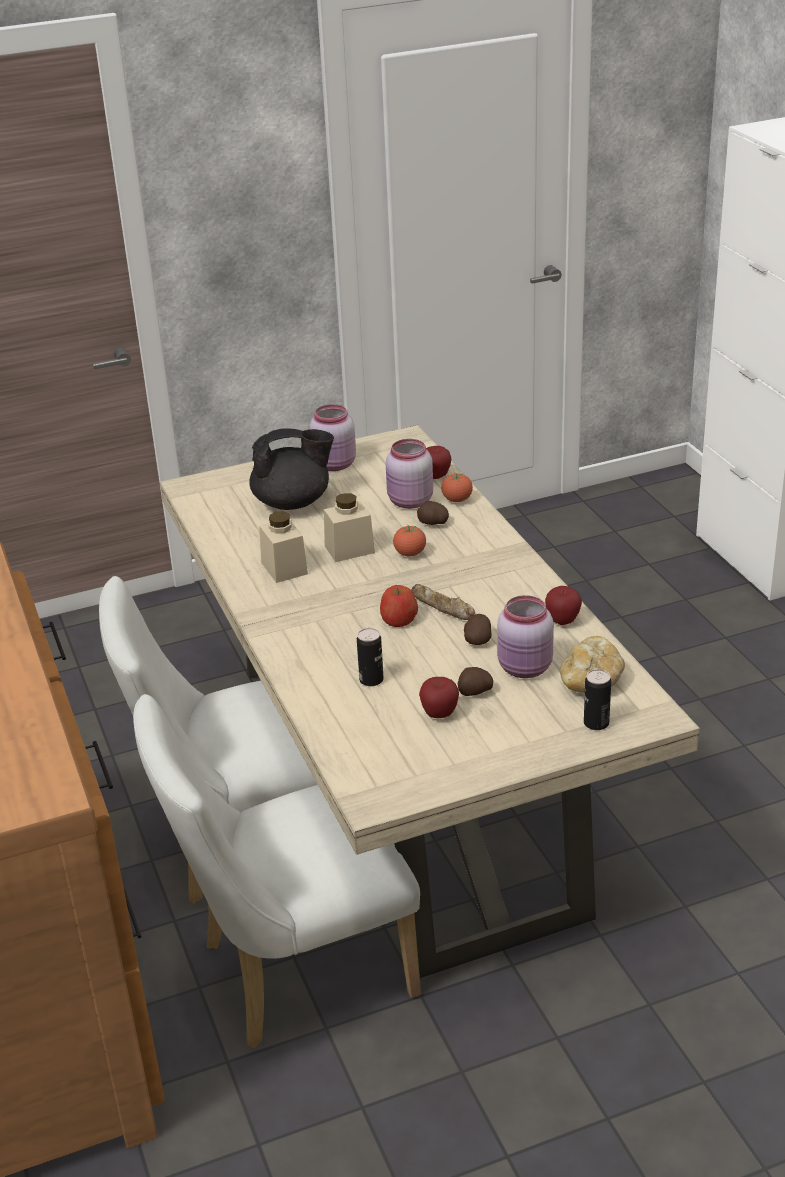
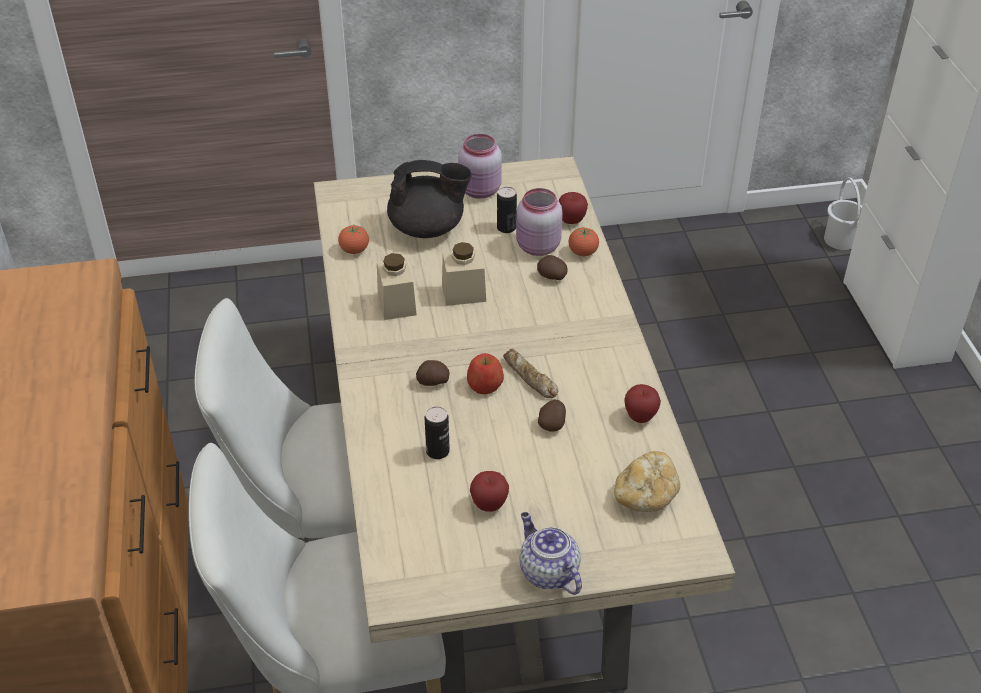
camera: 10 degrees right, 10 degrees up
tomato [393,525,426,557] -> tomato moved to [338,225,369,254]
potato [458,667,493,696] -> potato moved to [416,360,450,386]
pink jar [497,595,554,678] -> none
can [584,669,611,730] -> can moved to [497,186,517,233]
none -> teapot [520,512,582,595]
none -> white bucket [824,177,862,250]

